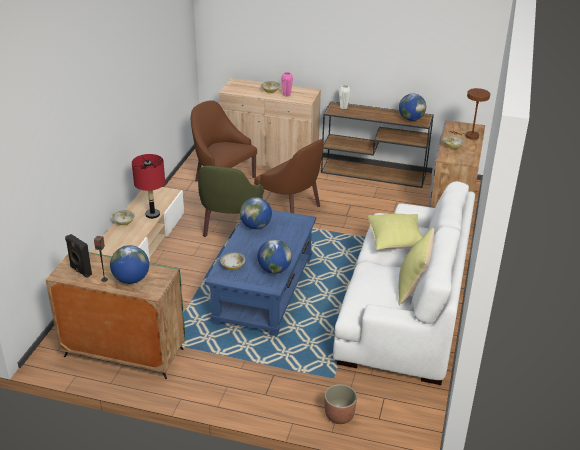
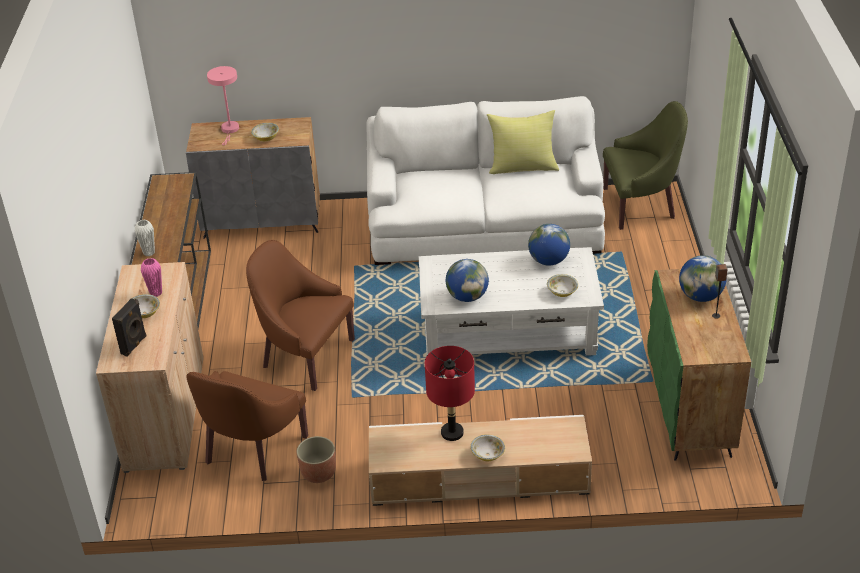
camera: 105 degrees left, 5 degrees up
black speaker [65,234,92,278] -> black speaker moved to [112,298,146,356]
green armchair [198,166,264,237] -> green armchair moved to [603,101,688,230]
blue coffee table [205,210,316,336] -> white coffee table [419,247,604,356]
brown armchair [254,139,324,213] -> brown armchair turned 90 degrees counterclockwise [246,240,355,391]
planter [325,384,357,424] -> planter moved to [296,436,336,483]
yellow pillow [368,214,423,250] -> none
globe [399,93,426,121] -> none
brown table lamp [449,88,490,140] -> pink table lamp [207,66,239,145]

